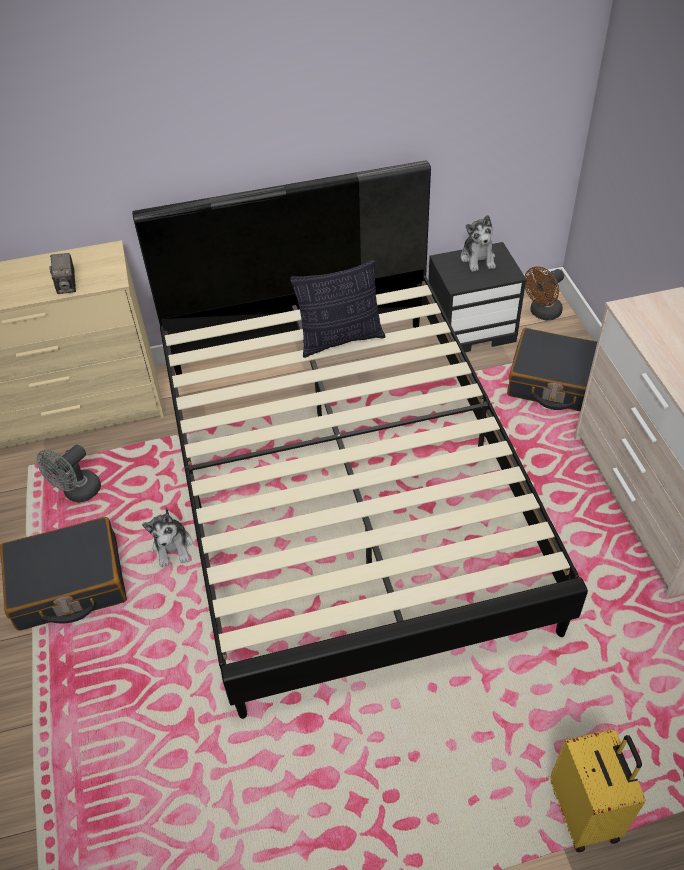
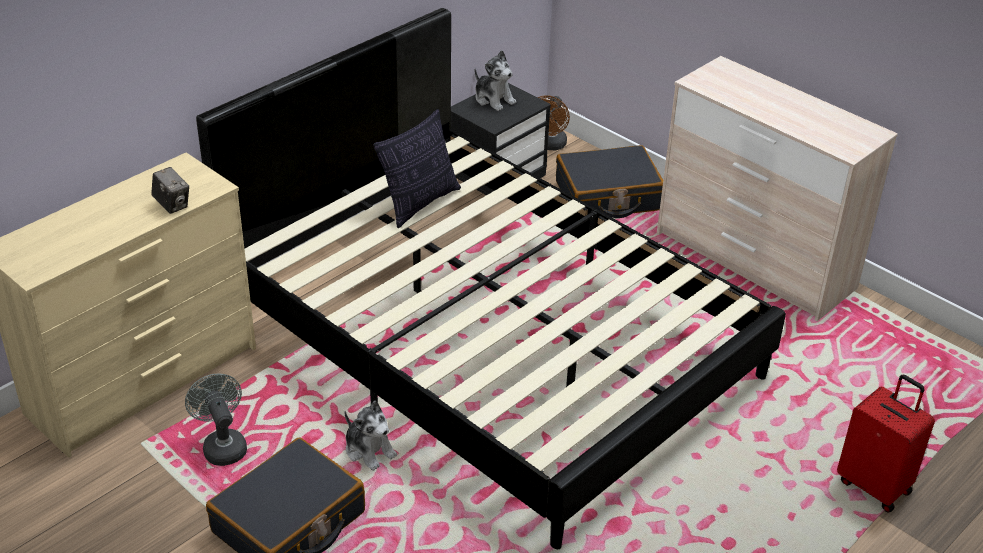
camera: 35 degrees left, 10 degrees down
grey fan [37,445,101,503] -> grey fan turned 150 degrees clockwise [185,373,247,466]
yellow suitcase [550,728,645,852] -> red suitcase [837,374,935,512]

